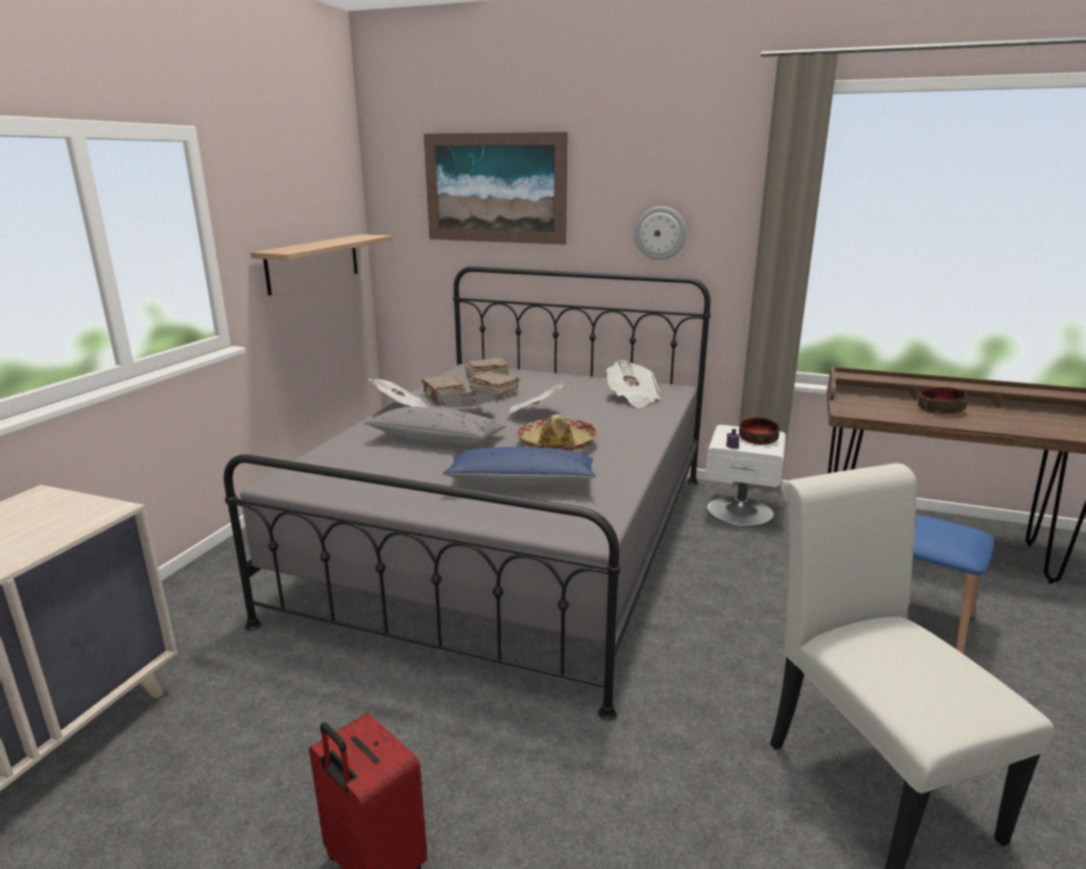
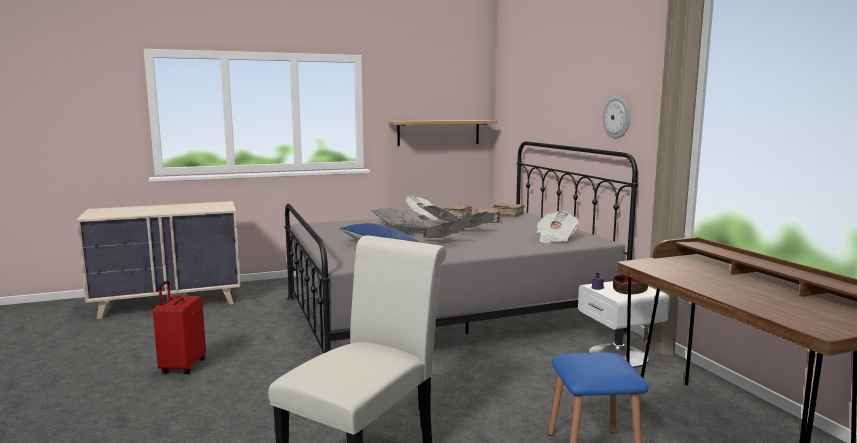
camera: 50 degrees right, 10 degrees down
picture [424,132,568,245] -> none
hat [517,414,597,451] -> newspaper [423,221,465,238]
bowl [918,387,967,414] -> none

